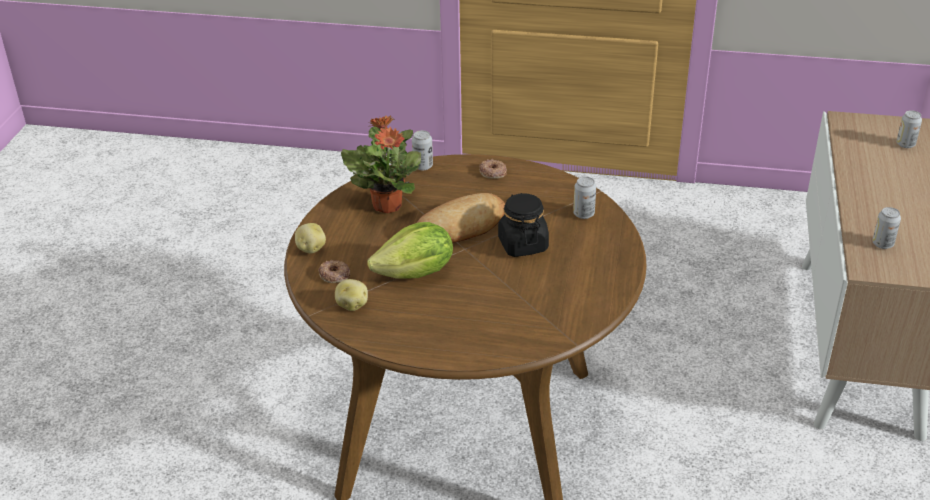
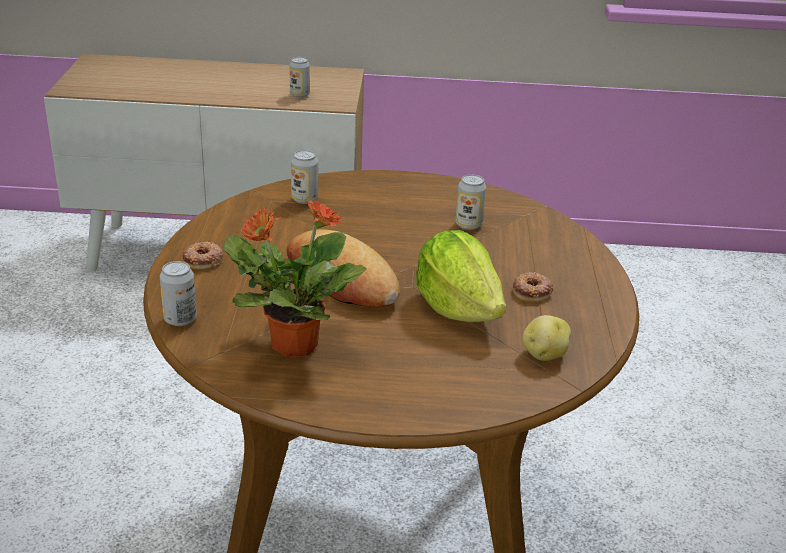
camera: 100 degrees left, 5 degrees down
potato [295,223,326,253] -> none
donut [318,260,350,283] -> donut moved to [513,272,553,302]
black jar [498,193,549,257] -> none
can [896,110,922,148] -> can moved to [455,174,486,230]

